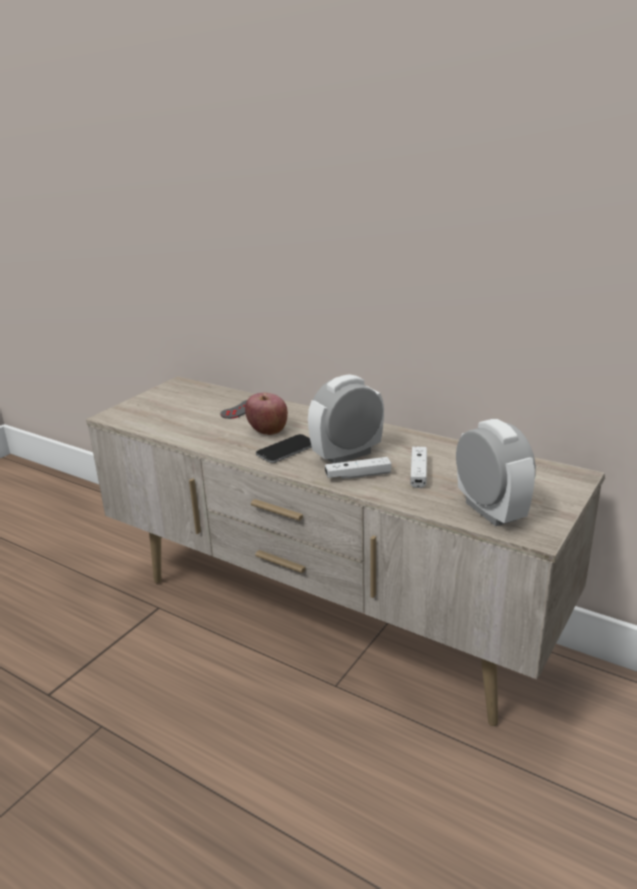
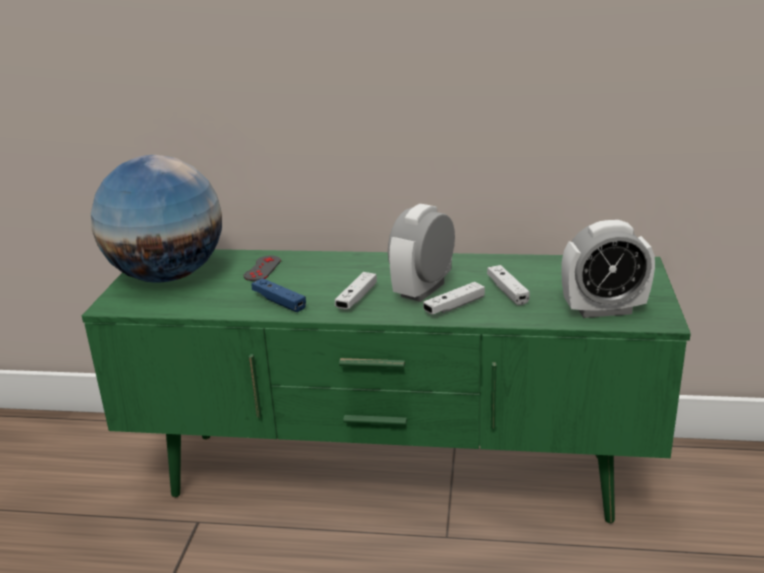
camera: 25 degrees left, 0 degrees up
beige tv stand [86,376,605,726] -> green tv stand [82,249,691,523]
apple [245,393,288,435] -> none
phone [256,434,312,463] -> white game controller [335,272,377,309]
alarm clock [456,419,536,526] -> alarm clock turned 135 degrees clockwise [561,220,655,318]
none -> globe [91,155,222,283]
none -> blue game controller [251,278,306,312]

